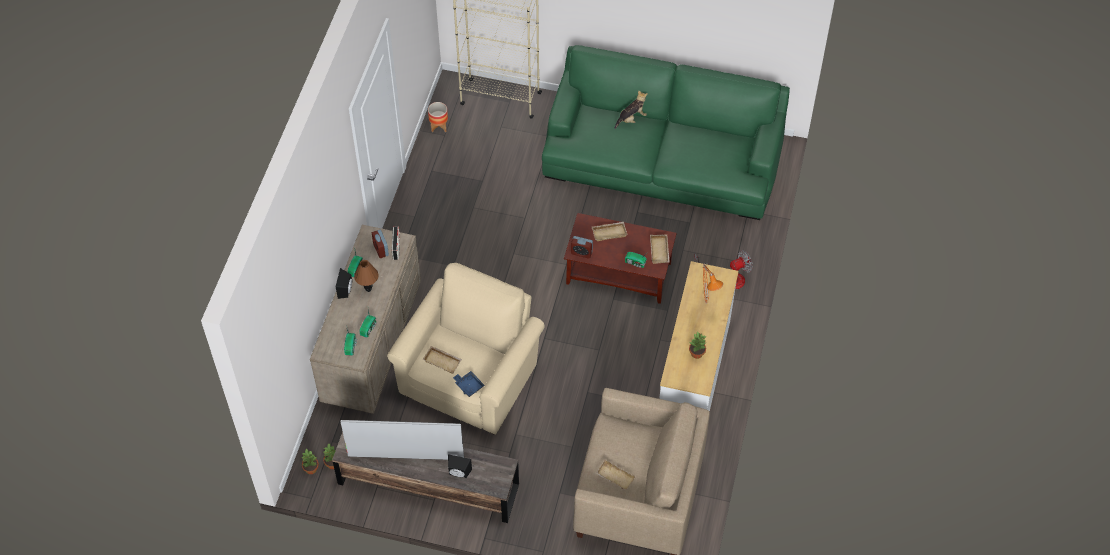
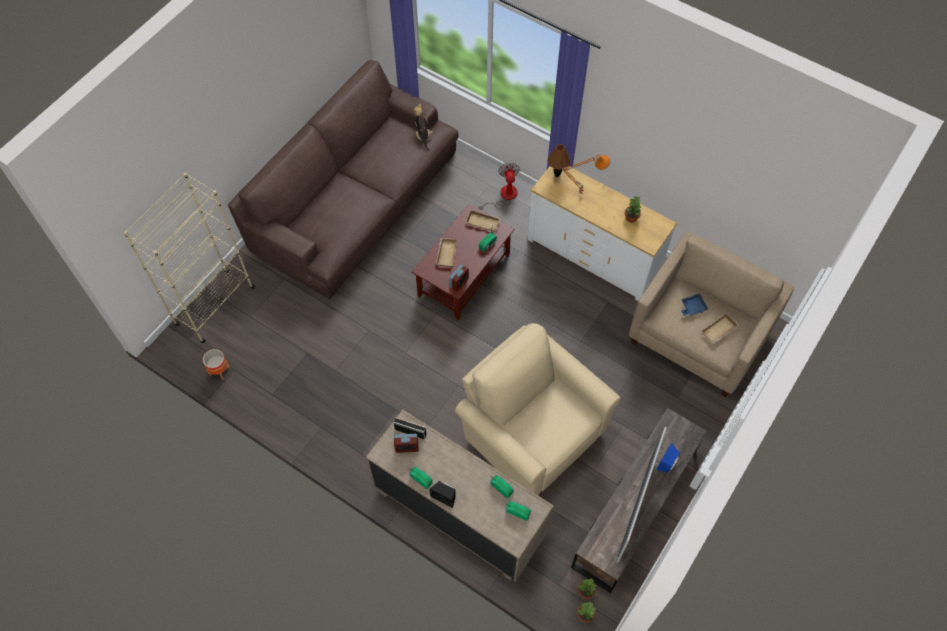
camera: 70 degrees left, 5 degrees up
brown table lamp [354,260,378,292] -> brown table lamp moved to [548,144,571,177]
beige tray [423,346,462,374] -> none
black speaker [448,454,472,478] -> blue speaker [657,443,680,473]
blue tray [453,371,485,397] -> blue tray moved to [681,293,708,316]
green sofa [542,45,790,220] -> brown sofa [228,60,458,299]
plush toy [614,90,648,129] -> plush toy moved to [413,103,433,151]

